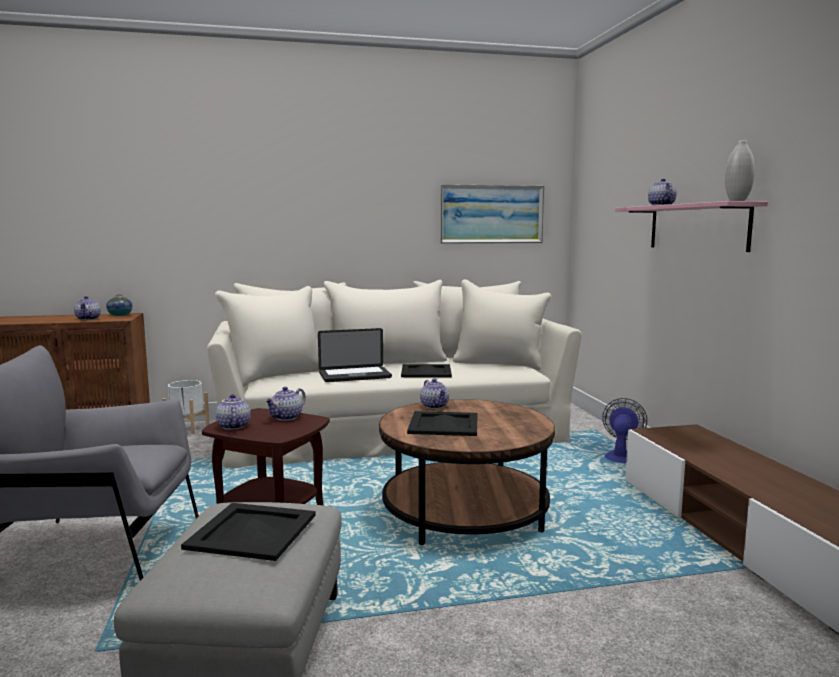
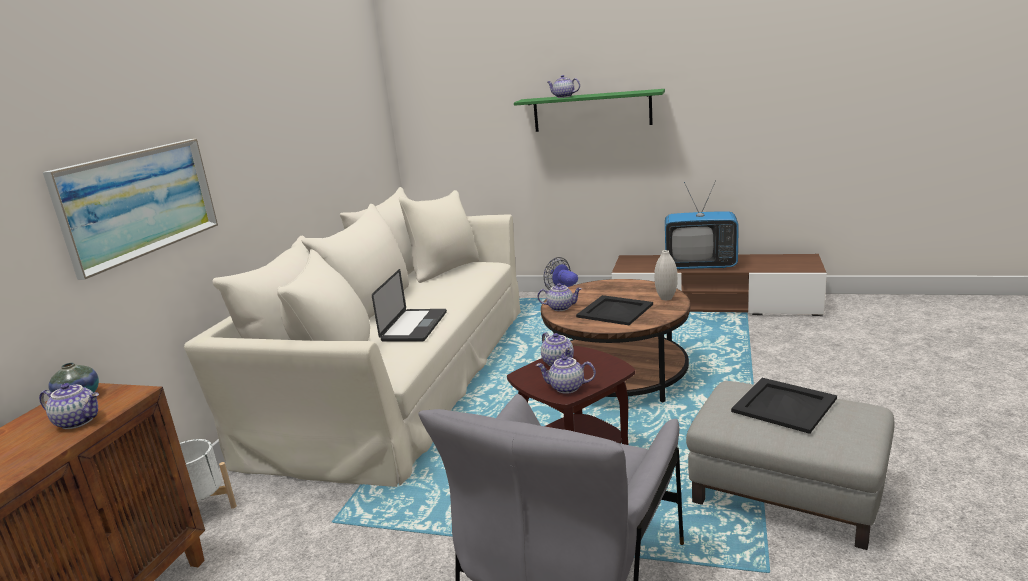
camera: 60 degrees left, 10 degrees up
black tray [401,364,452,377] -> none
picture [440,184,544,243] -> picture moved to [43,139,218,280]
pink shelf [615,201,768,252] -> green shelf [514,89,665,132]
white vase [725,140,755,201] -> white vase moved to [654,250,678,300]
none -> television [665,180,739,270]

